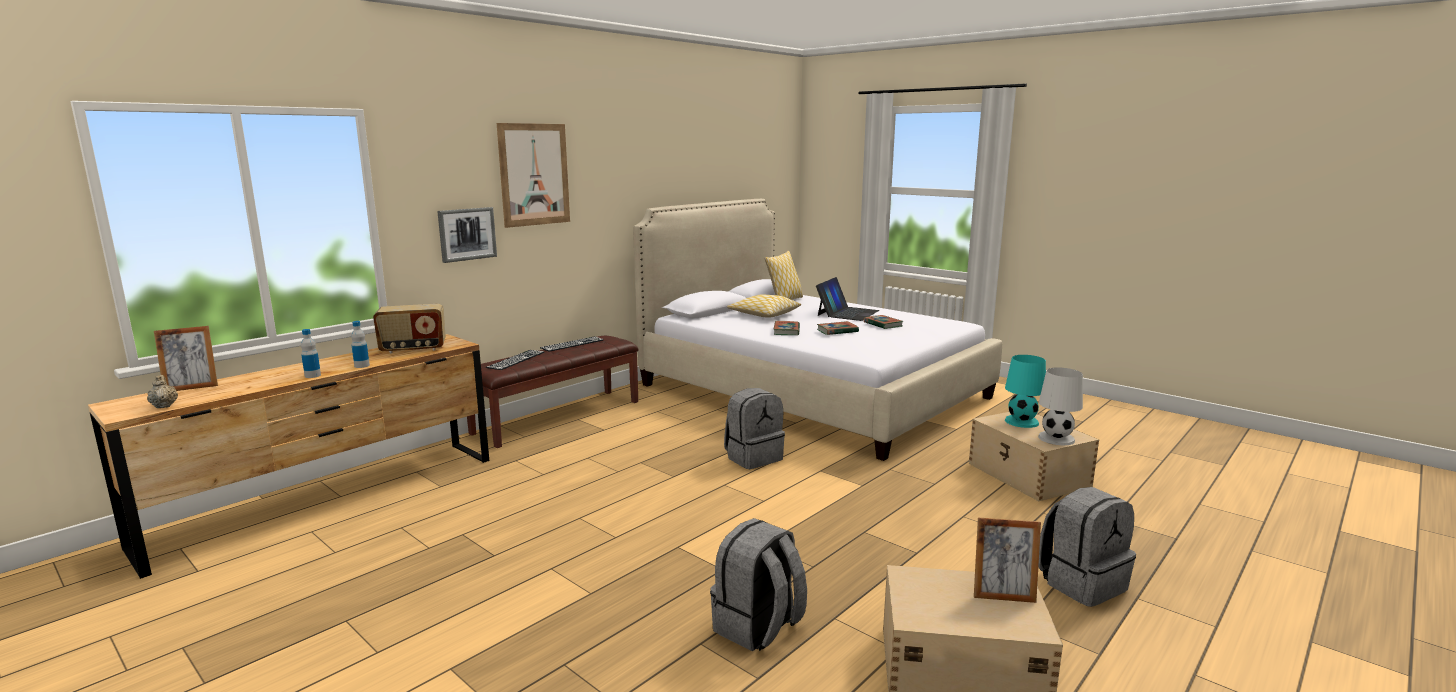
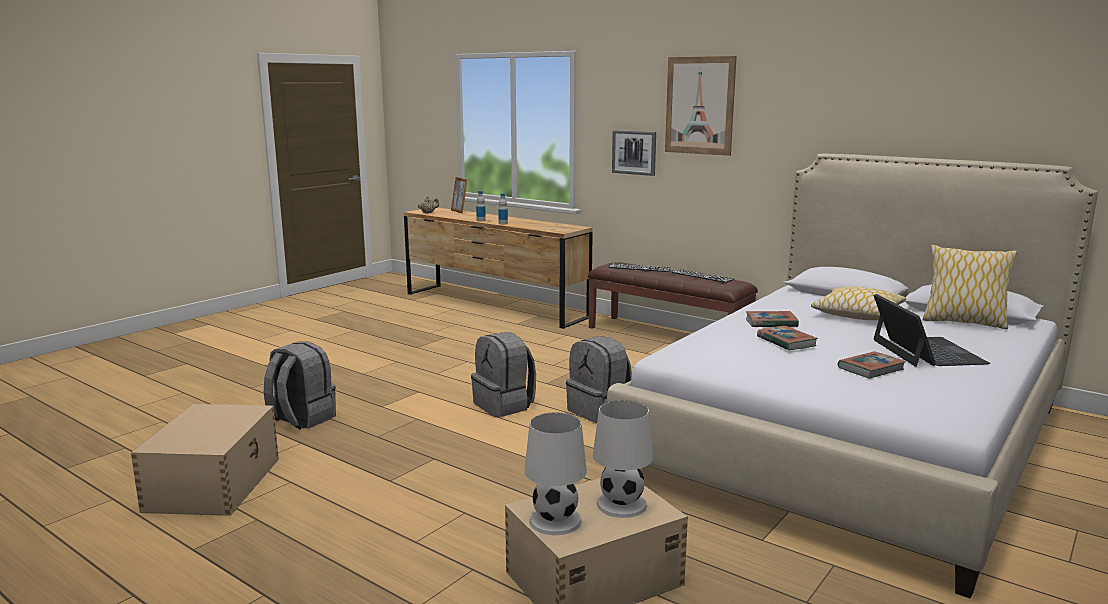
camera: 85 degrees right, 0 degrees up
radio [373,304,446,353] -> none
laptop [816,277,879,321] -> laptop turned 120 degrees counterclockwise [874,294,990,367]
picture frame [974,518,1041,603] -> none
turquoise table lamp [1005,355,1046,428] -> white table lamp [593,400,653,518]
grey backpack [1038,487,1136,607] -> grey backpack moved to [471,332,536,417]

